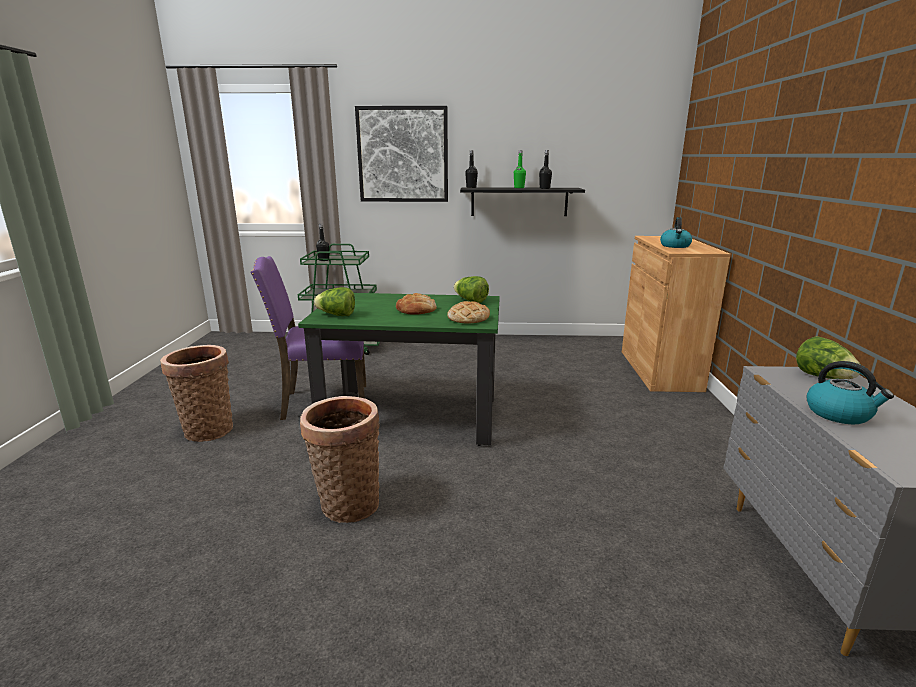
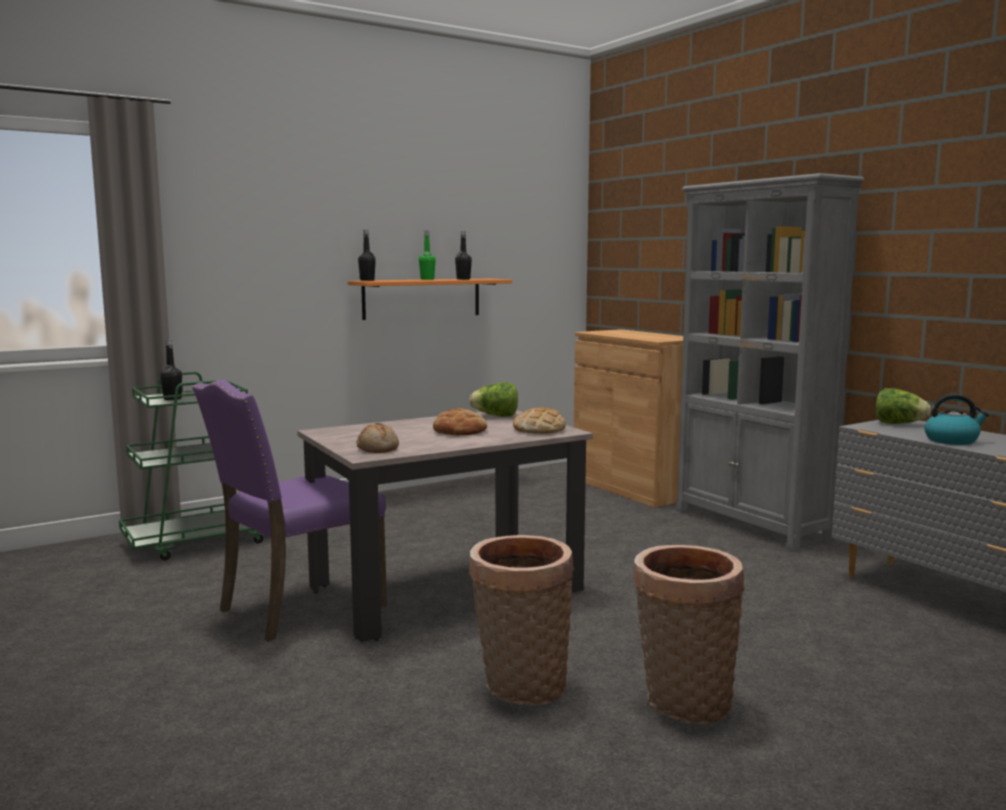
camera: 35 degrees left, 10 degrees down
basket [160,345,233,442] -> basket moved to [632,545,745,724]
green dining table [298,293,500,446] -> beige dining table [297,410,593,642]
lettuce [314,287,355,316] -> bread [357,423,399,453]
picture [355,106,448,202] -> none
black shelf [460,187,585,216] -> orange shelf [348,279,512,320]
kettle [660,217,692,248] -> none
none -> grey bookcase [676,173,864,552]

